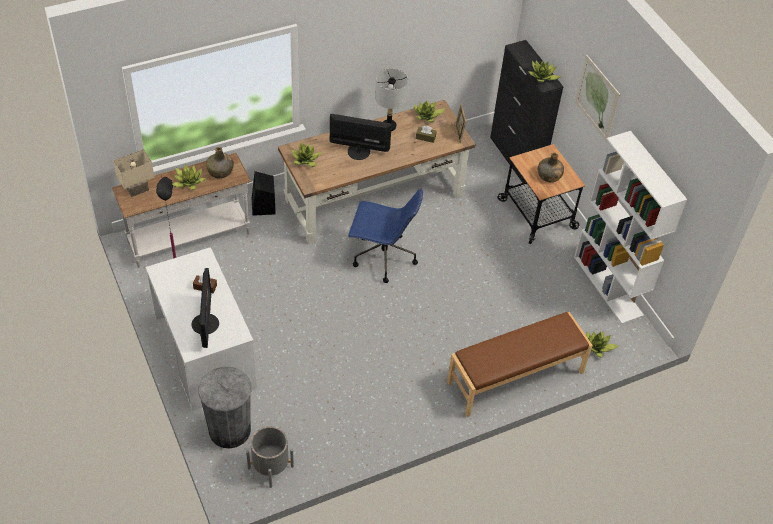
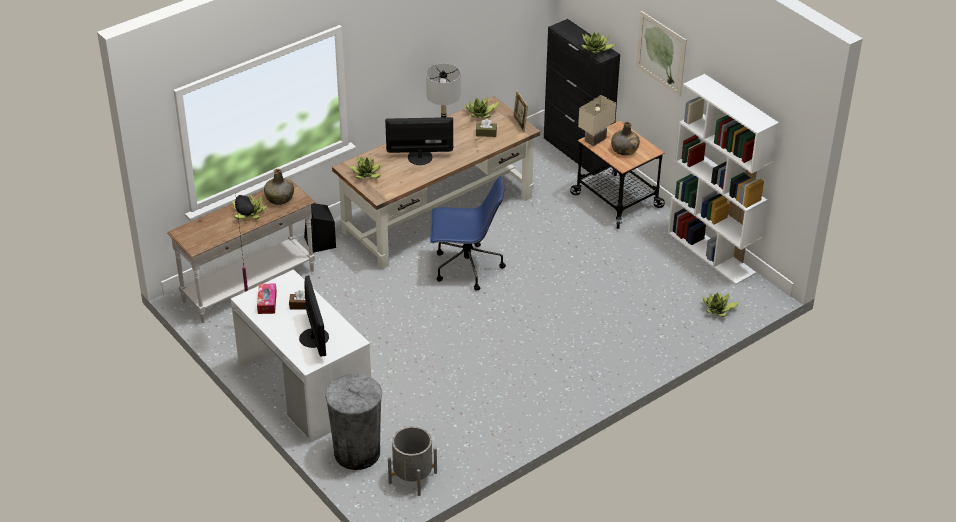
camera: 10 degrees left, 10 degrees down
beige table lamp [113,149,154,197] -> beige table lamp moved to [578,95,616,146]
brown bench [447,312,593,417] -> none
none -> tissue box [257,284,277,314]

